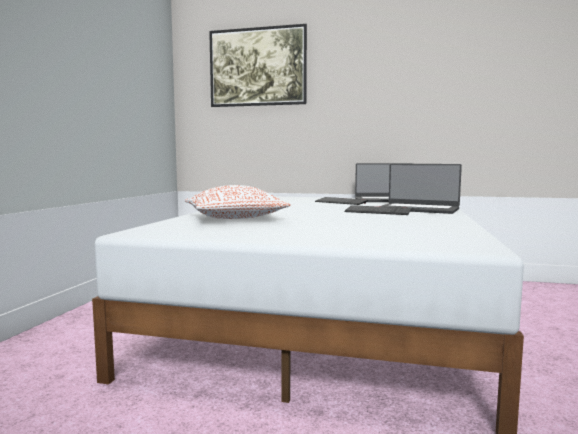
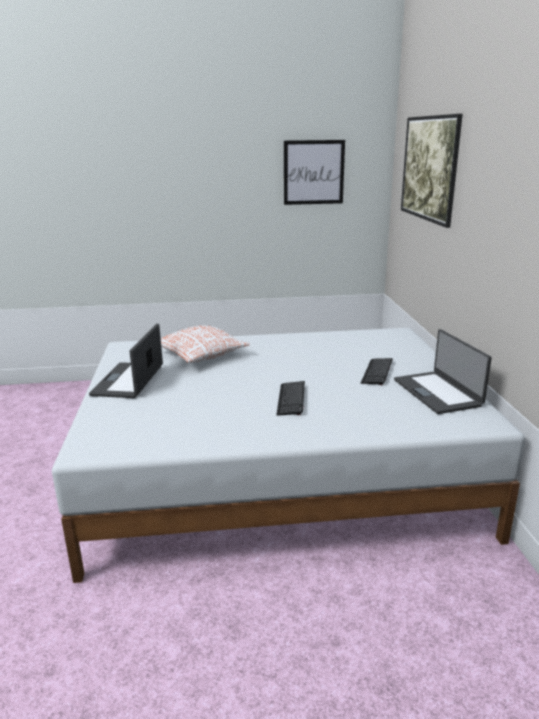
camera: 70 degrees right, 15 degrees up
laptop [379,164,462,214] -> laptop moved to [89,324,163,398]
none -> picture [284,140,345,205]

